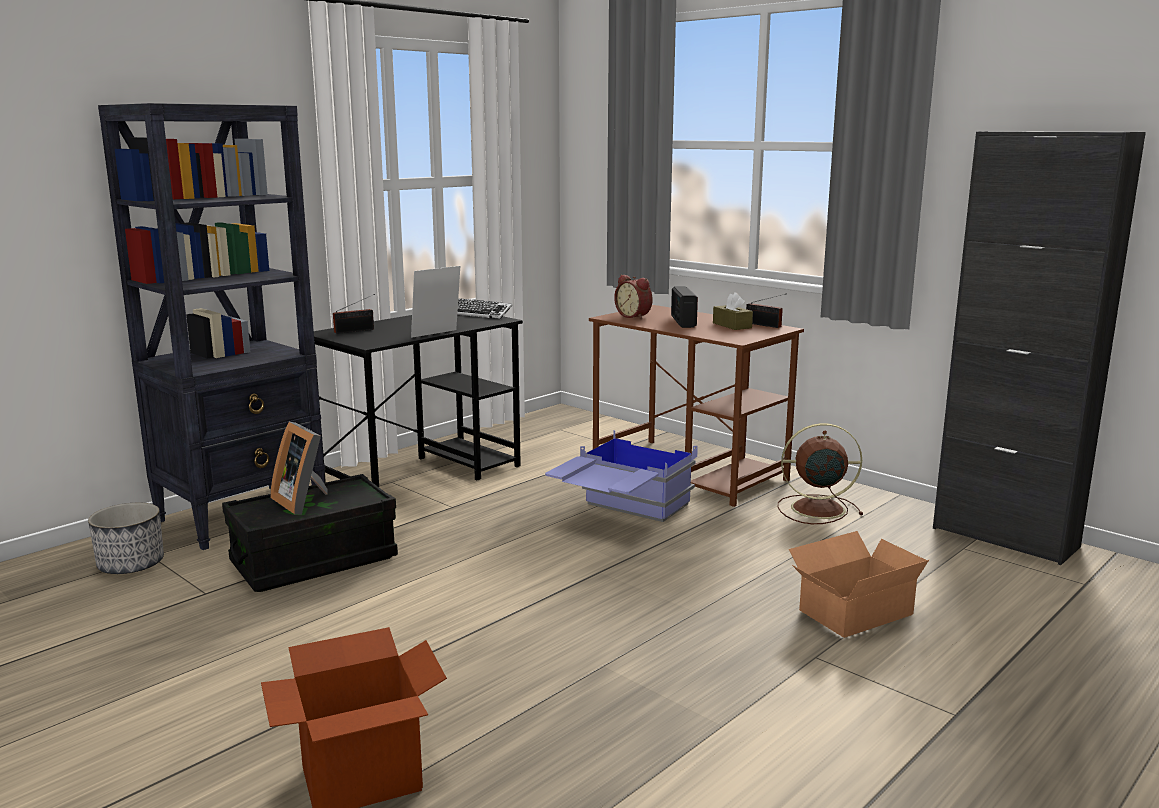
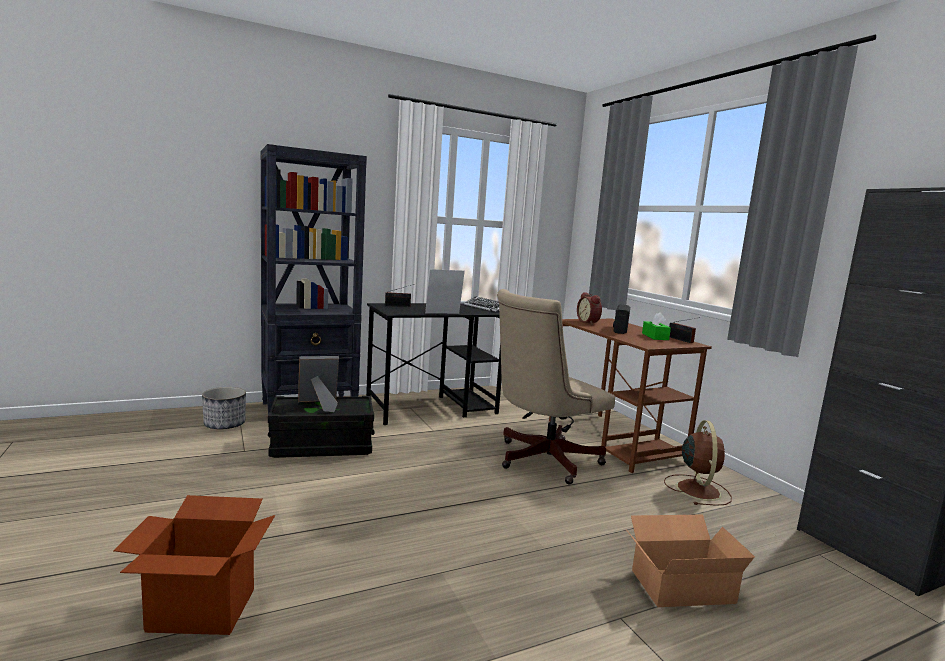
camera: 20 degrees right, 5 degrees down
picture frame [270,422,328,515] -> picture frame turned 90 degrees clockwise [298,356,339,412]
blue storage box [545,430,698,522] -> beige office chair [497,289,615,485]
brown tissue box [713,292,753,330] -> green tissue box [642,312,671,340]
brown fan [777,423,863,524] -> brown fan turned 75 degrees clockwise [664,420,732,506]

